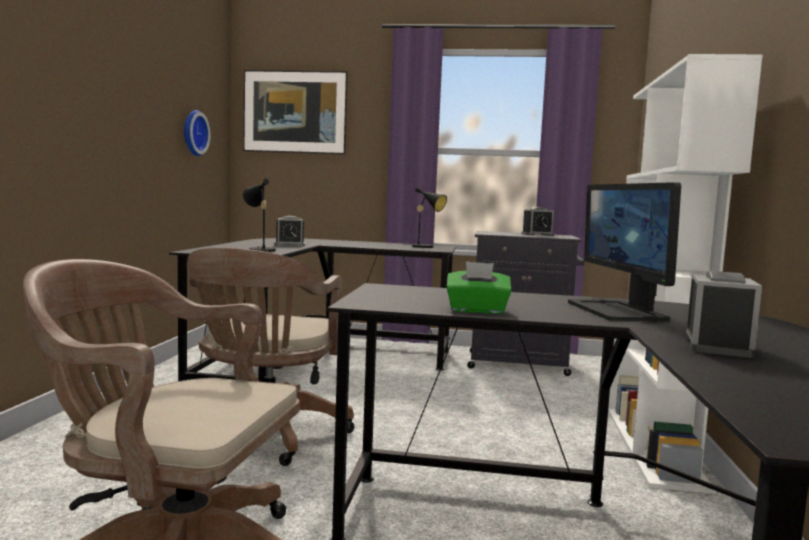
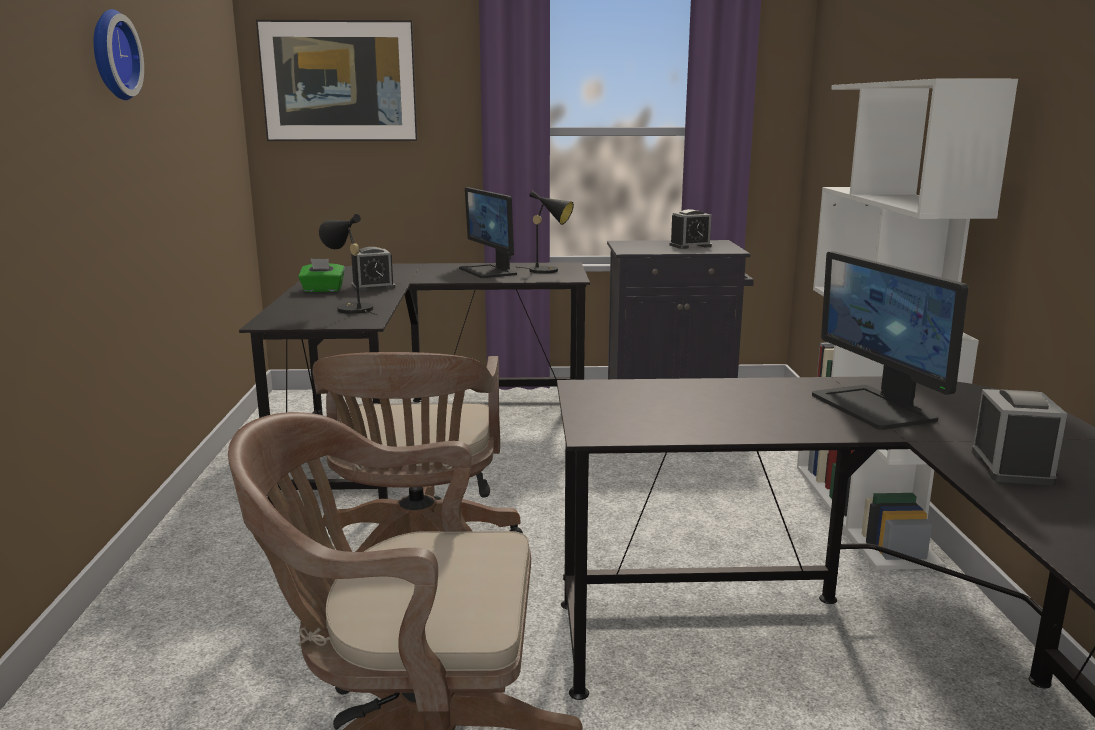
camera: 10 degrees left, 10 degrees up
wall clock [184,110,211,156] -> wall clock moved to [94,9,144,100]
green tissue box [446,261,511,314] -> green tissue box moved to [298,258,345,292]
none -> monitor [459,187,517,278]

